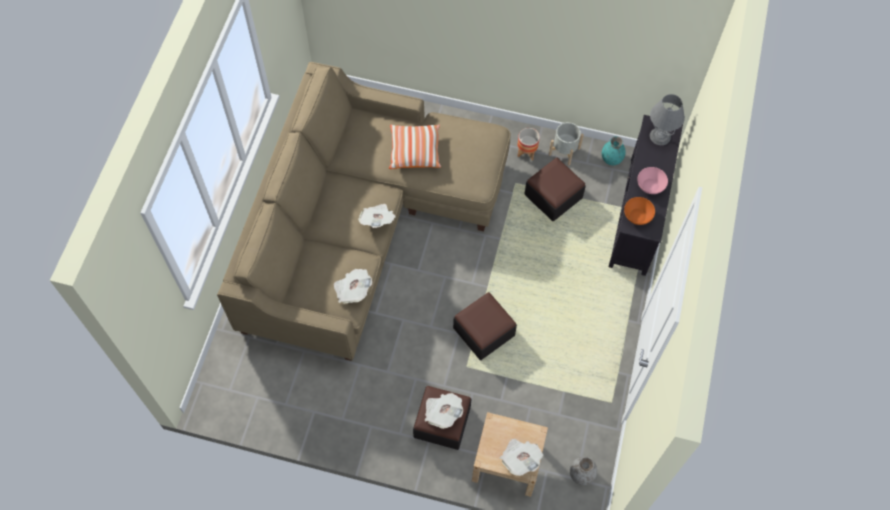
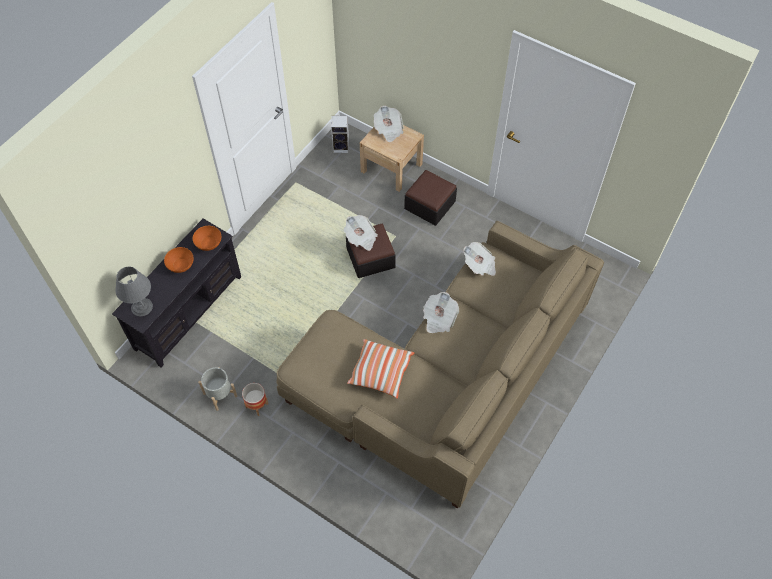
camera: 160 degrees left, 5 degrees down
newspaper [425,393,463,429] -> newspaper moved to [344,215,378,251]
ottoman [524,158,586,221] -> none
grey vase [570,457,597,485] -> speaker [331,116,349,153]
turquoise vase [602,136,626,165] -> none
pink bowl [637,167,668,194] -> orange bowl [164,247,194,273]

